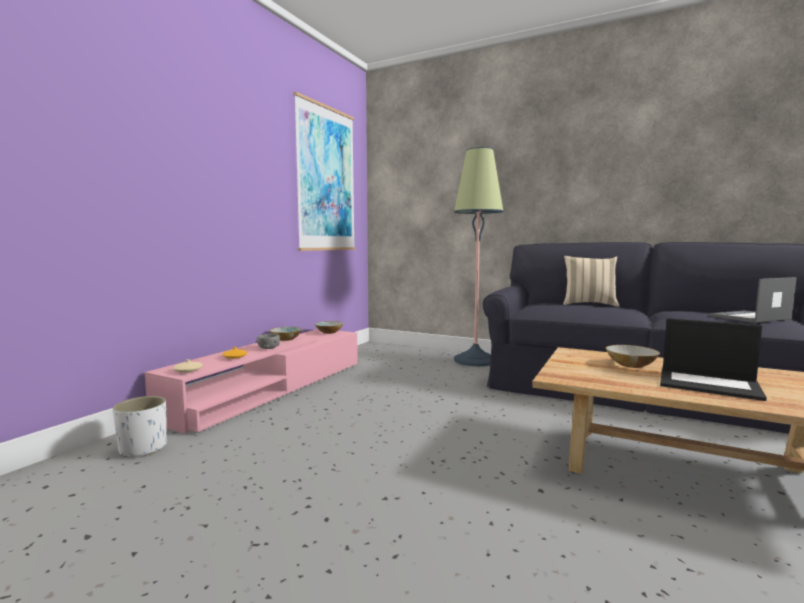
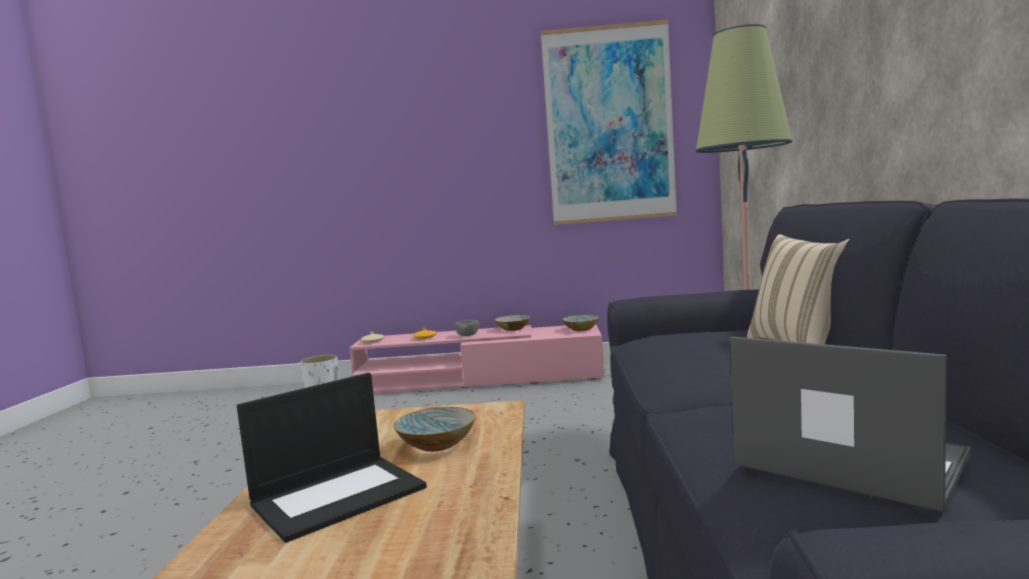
camera: 65 degrees right, 0 degrees up
laptop [660,318,767,401] -> laptop turned 135 degrees counterclockwise [237,373,427,543]

